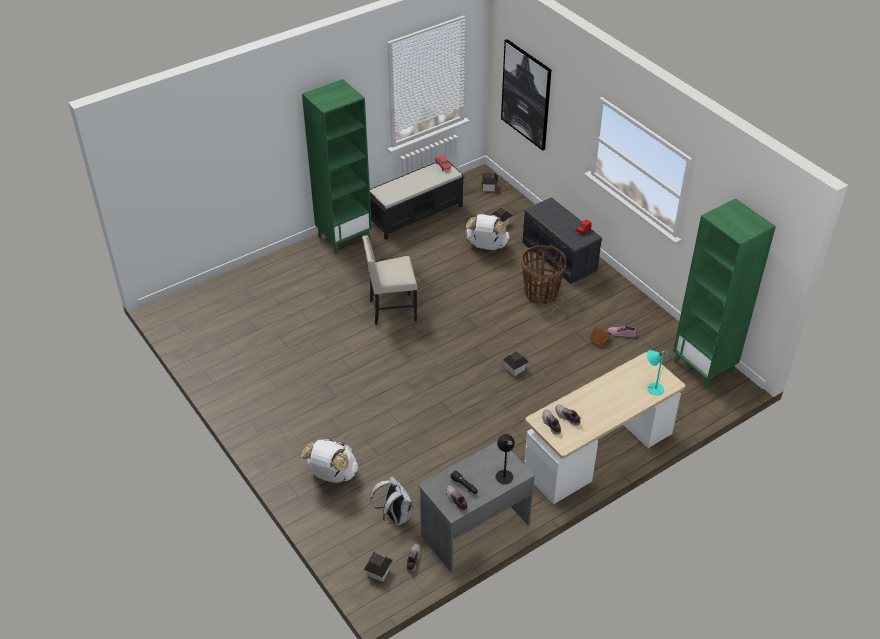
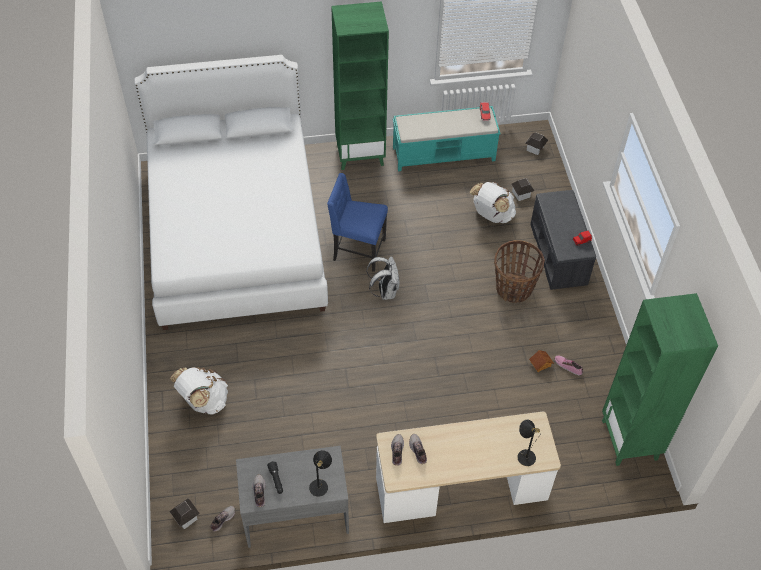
camera: 25 degrees right, 10 degrees up
beige chair [363,236,418,325] -> blue chair [327,173,388,272]
black bench [370,161,464,240] -> turquoise bench [393,106,501,171]
white backpack [370,476,414,526] -> white backpack moved to [367,256,399,300]
picture [501,39,551,151] -> none
toy house [503,351,529,376] -> none
turquoise table lamp [647,350,669,395] -> black table lamp [518,420,541,466]
none -> white bed [134,55,328,330]

